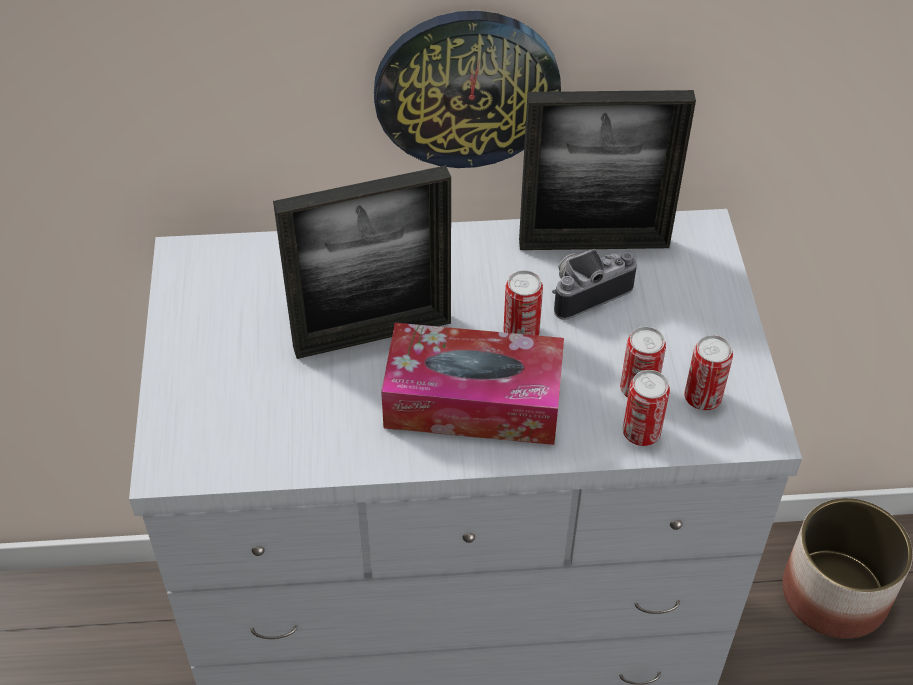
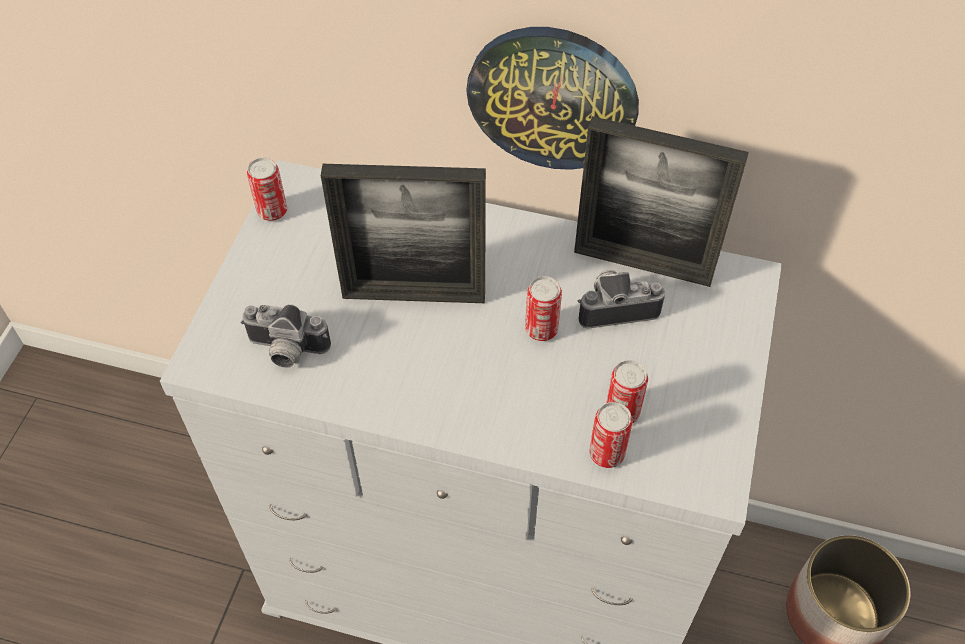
camera: 20 degrees right, 5 degrees up
tissue box [381,323,564,445] -> none
can [684,335,733,410] -> can moved to [247,158,287,221]
none -> camera [241,305,331,368]

